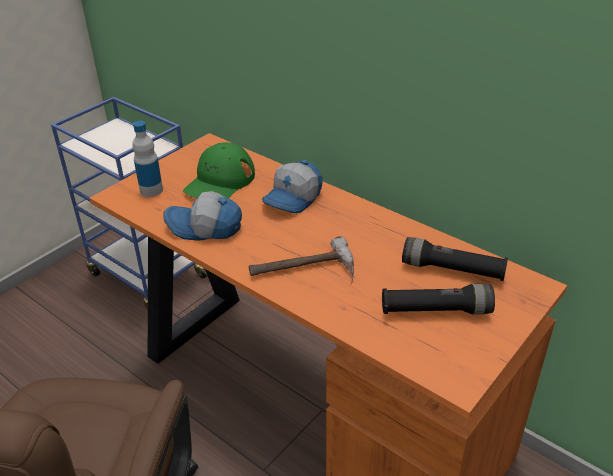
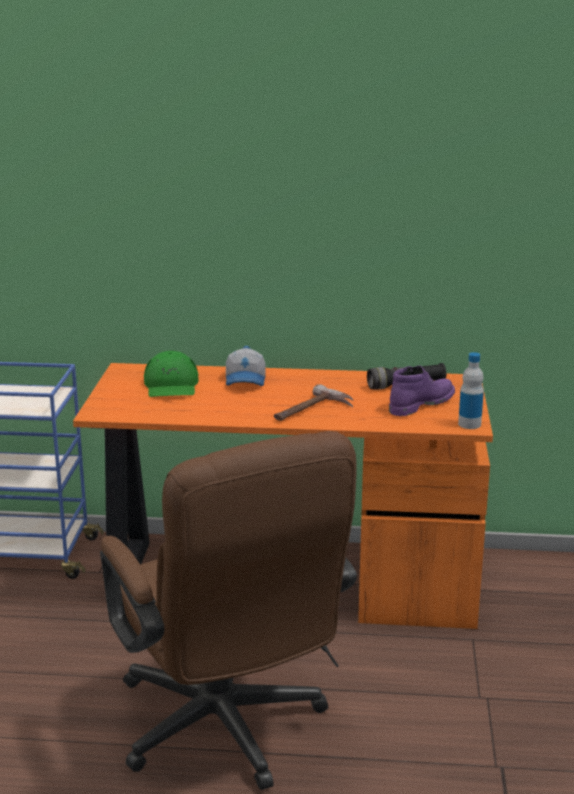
camera: 35 degrees left, 15 degrees down
bottle [132,121,163,197] -> bottle moved to [458,352,484,429]
cap [163,191,242,241] -> none
black flashlight [382,284,495,315] -> purple boot [389,365,455,416]

